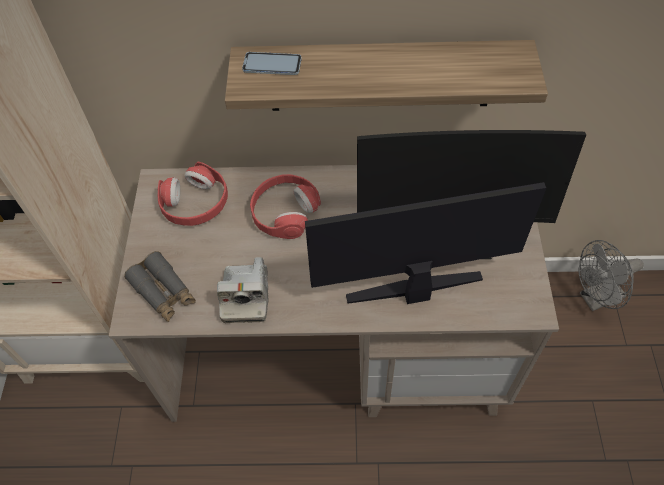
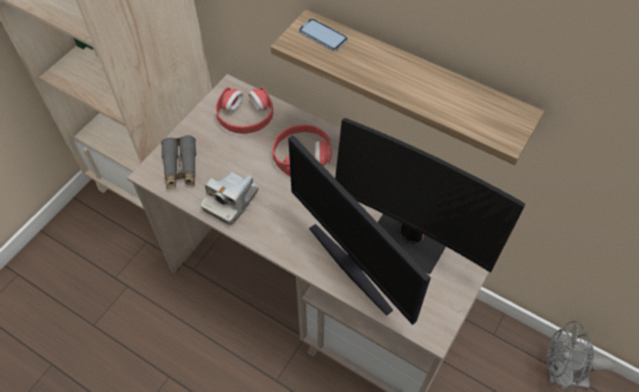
camera: 30 degrees right, 0 degrees up
monitor [305,182,546,304] -> monitor turned 150 degrees counterclockwise [288,135,431,325]

